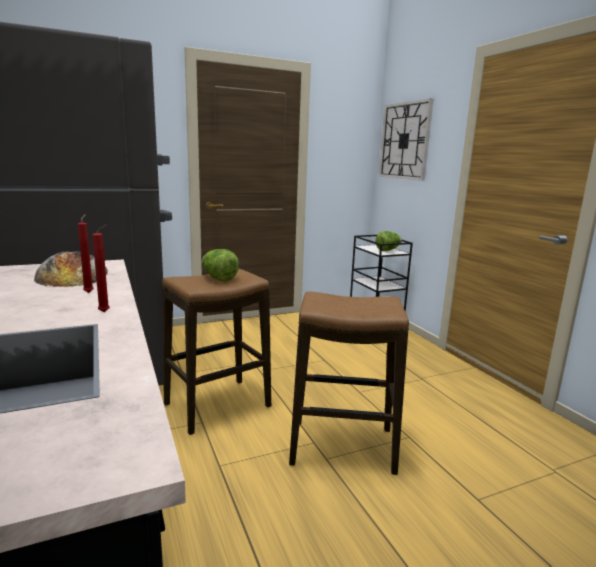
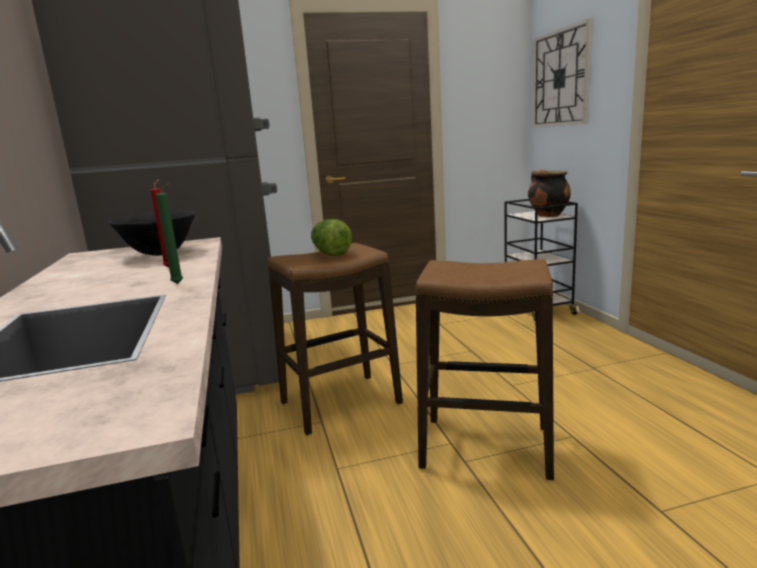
camera: 10 degrees right, 0 degrees up
bread [34,251,108,287] -> black bowl [108,211,196,256]
red candle [92,225,110,312] -> green candle [156,182,183,284]
lettuce [375,231,402,251] -> cooking pot [528,170,571,217]

